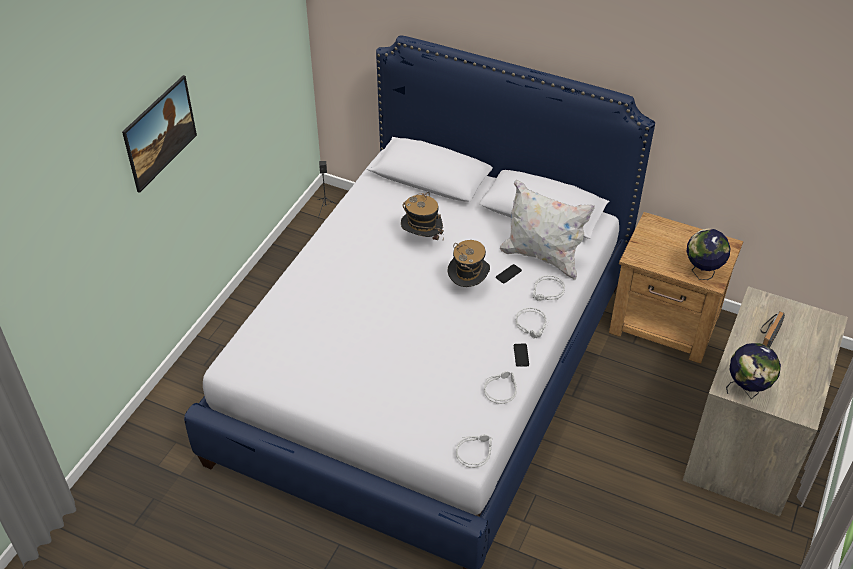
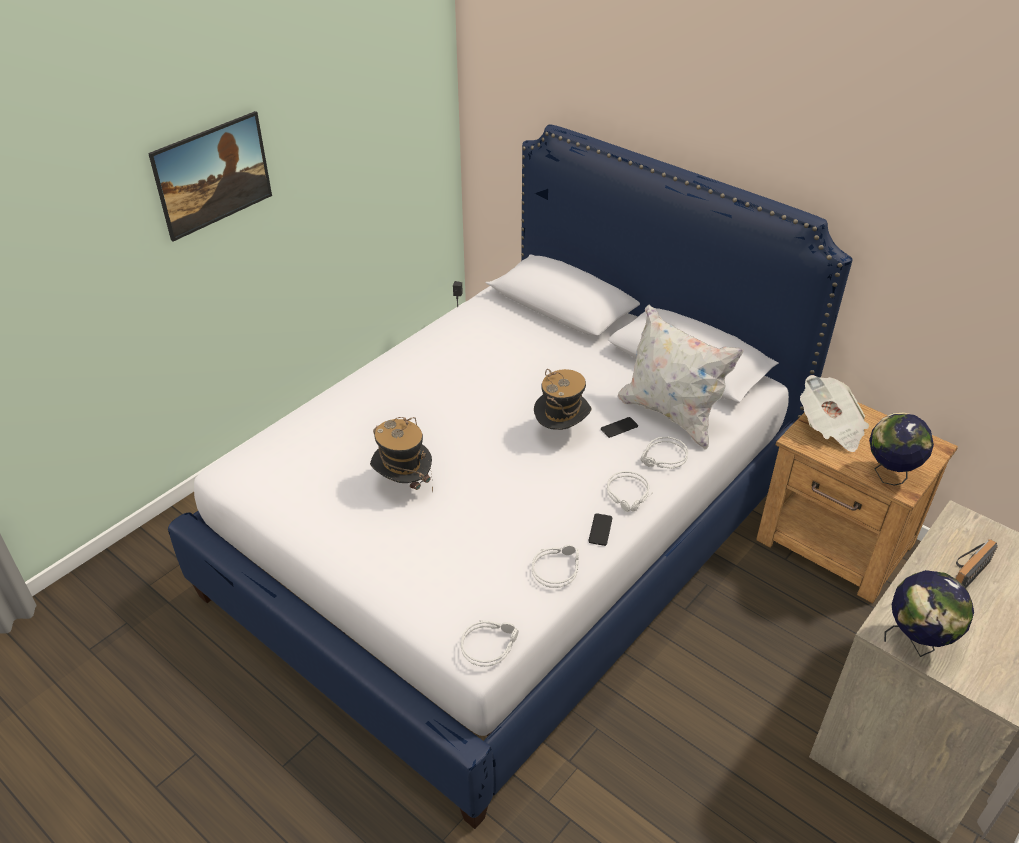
camera: 15 degrees right, 5 degrees down
hat [401,192,444,240] -> hat moved to [370,417,433,492]
none -> newspaper [800,375,869,452]

